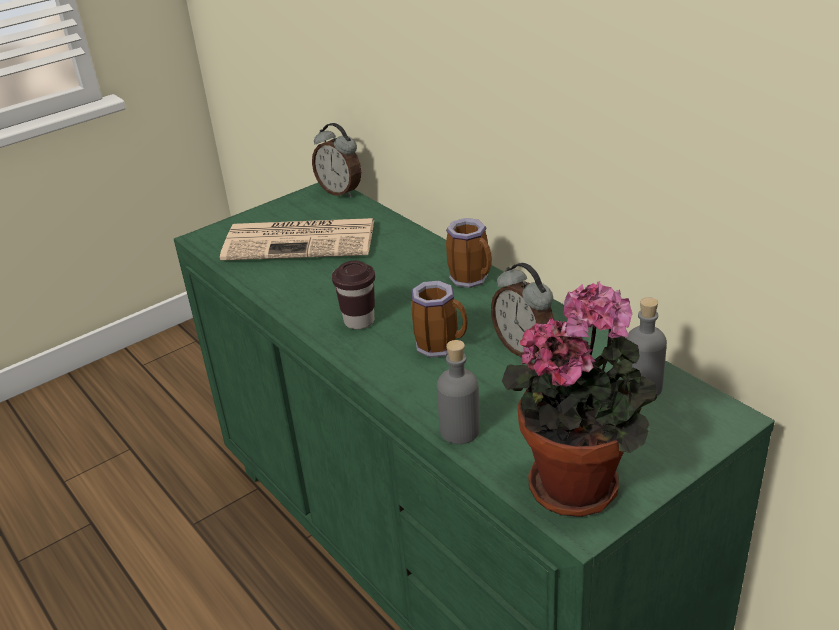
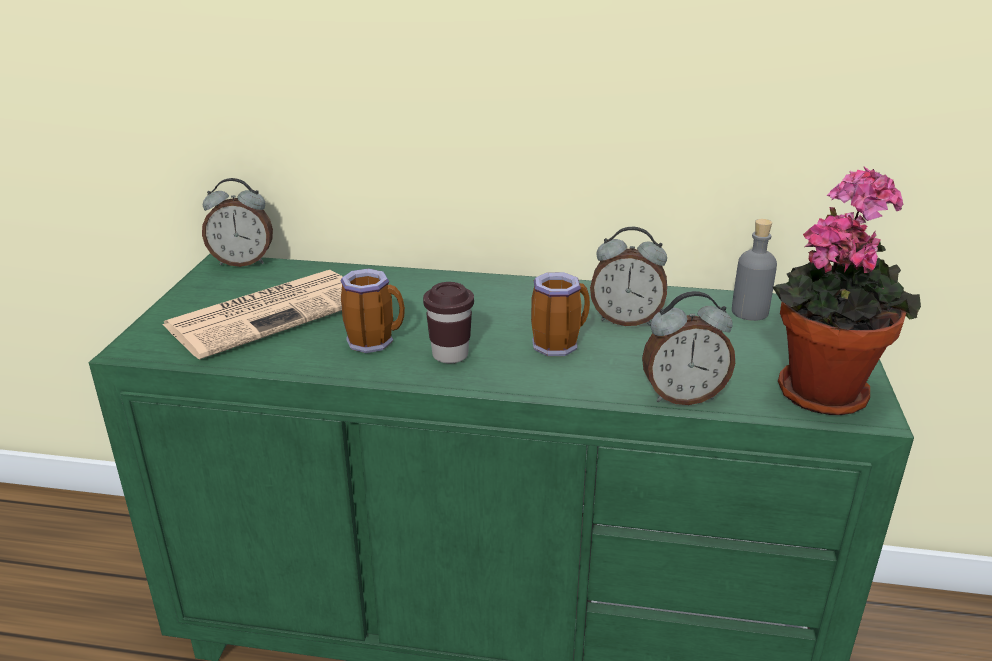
camera: 45 degrees left, 5 degrees down
grey bottle [437,340,480,444] -> alarm clock [642,291,735,405]
mug [446,218,492,288] -> mug moved to [341,268,405,353]

